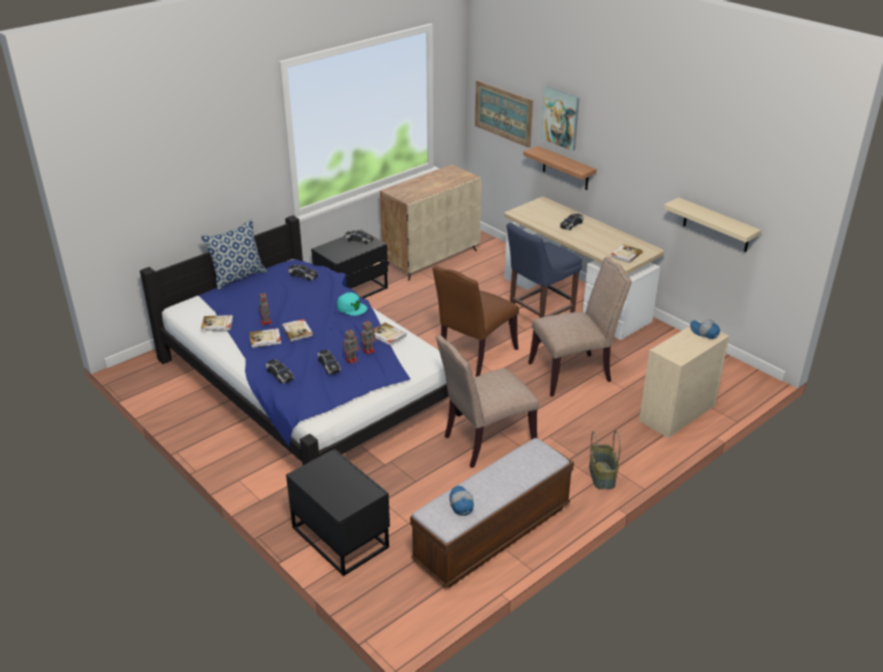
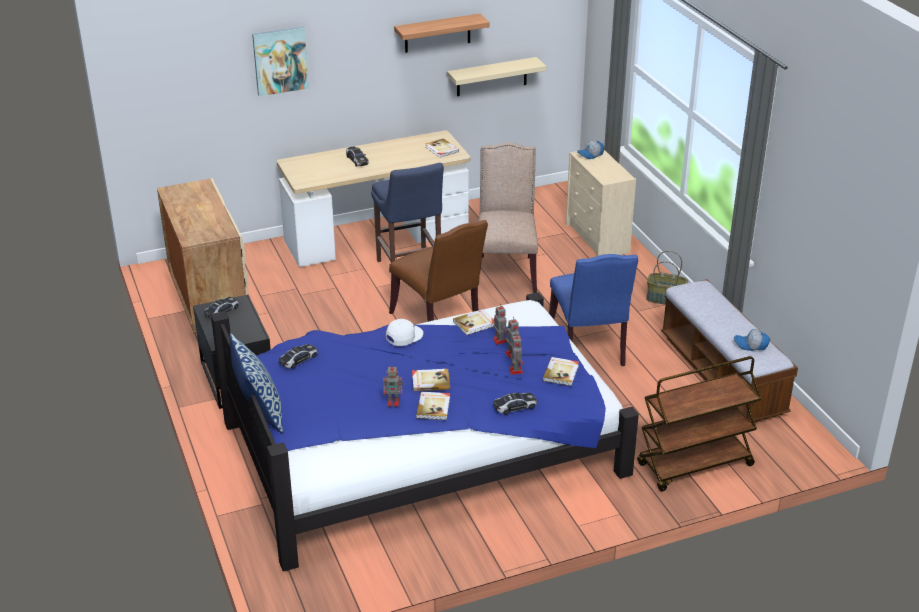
camera: 70 degrees left, 0 degrees up
book [201,315,233,331] -> book moved to [543,357,579,386]
black nightstand [286,449,390,576] -> brown cart [637,356,762,491]
toy car [318,350,341,374] -> toy robot [509,336,524,375]
turquoise cap [337,292,367,316] -> white cap [386,319,423,346]
beige chair [436,335,539,468] -> blue chair [549,254,638,366]
picture [475,80,533,148] -> none
shelf [523,146,597,190] -> shelf moved to [394,14,490,53]

